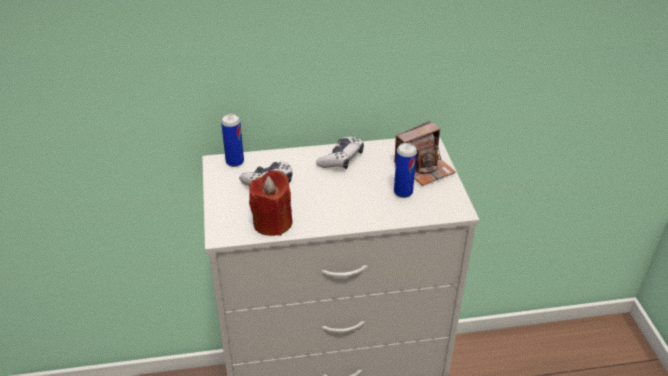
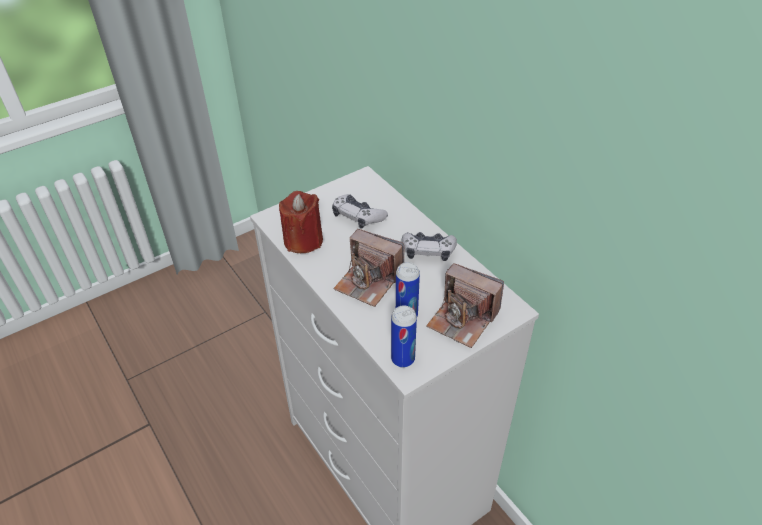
camera: 65 degrees right, 5 degrees up
can [221,114,244,167] -> can moved to [391,305,417,368]
none -> camera [333,229,404,307]

